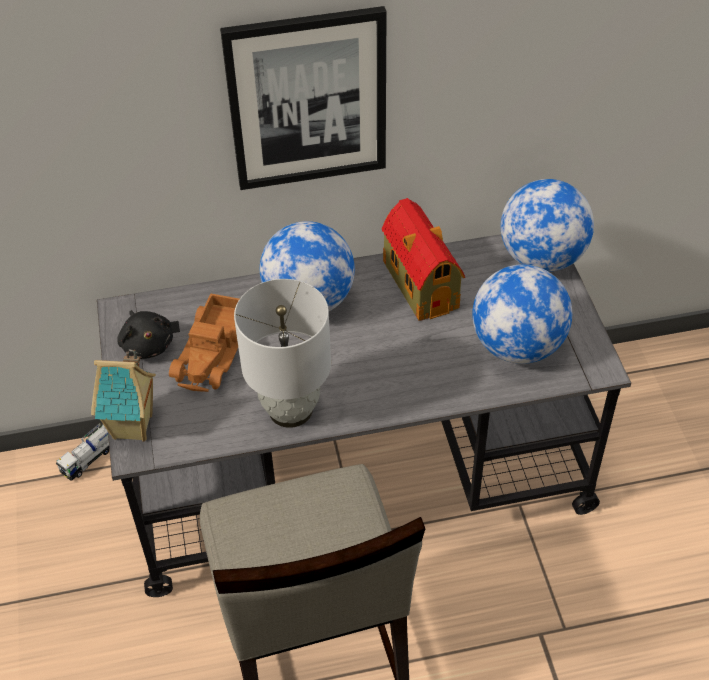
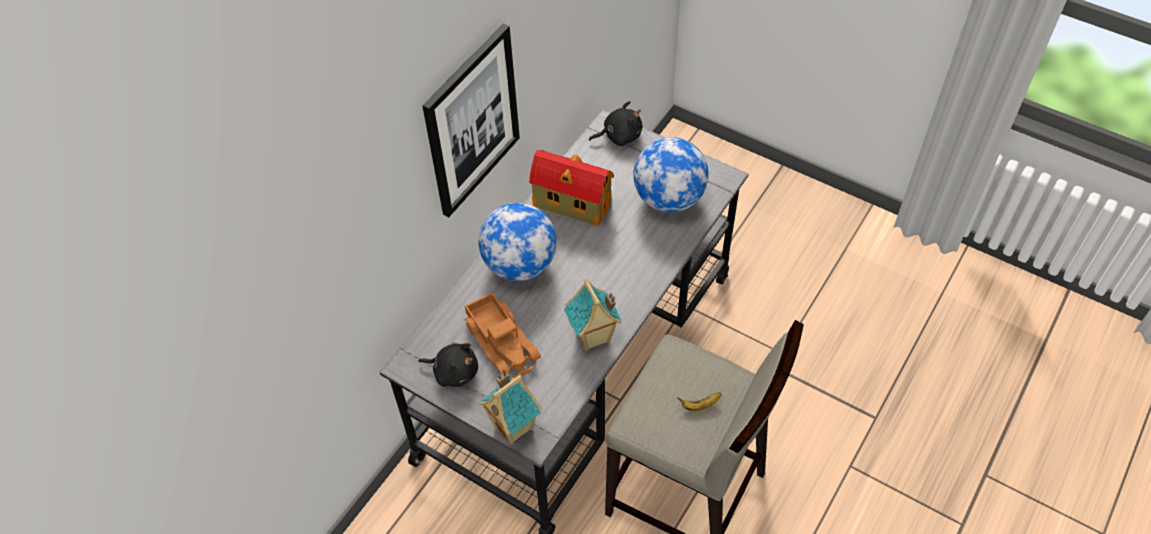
camera: 45 degrees left, 5 degrees up
toy truck [56,423,109,481] -> none
white table lamp [234,279,331,428] -> toy house [564,278,622,351]
globe [501,179,594,272] -> black plush toy [589,101,642,146]
none -> banana [677,392,722,411]

